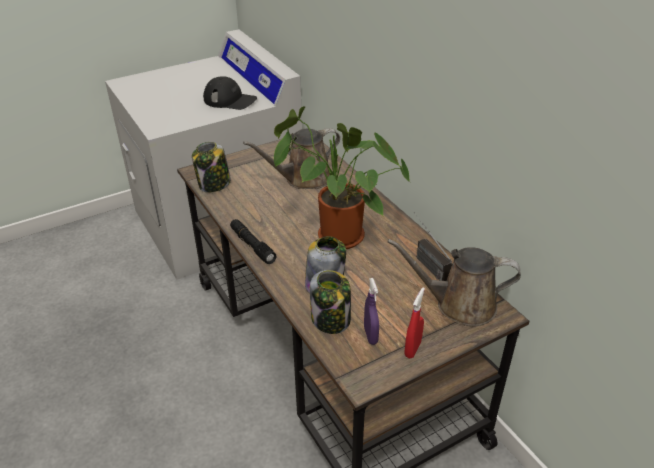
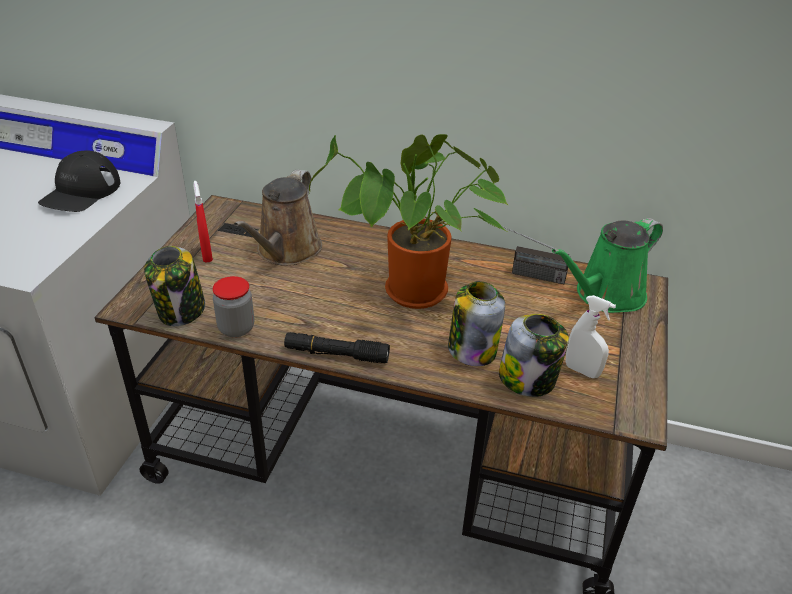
camera: 45 degrees left, 0 degrees up
black cap [203,76,257,110] -> black cap turned 135 degrees clockwise [38,150,120,212]
purple spray bottle [364,278,379,345] -> white spray bottle [565,295,616,378]
brown watering can [388,239,521,326] -> green watering can [552,218,663,313]
red spray bottle [405,288,425,358] -> red spray bottle moved to [193,181,213,263]
none -> jar [213,276,254,337]

